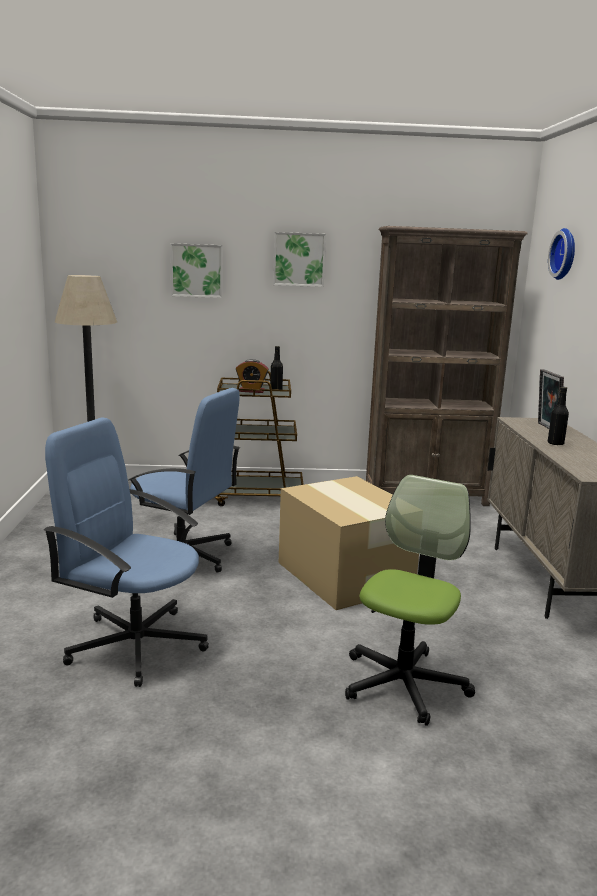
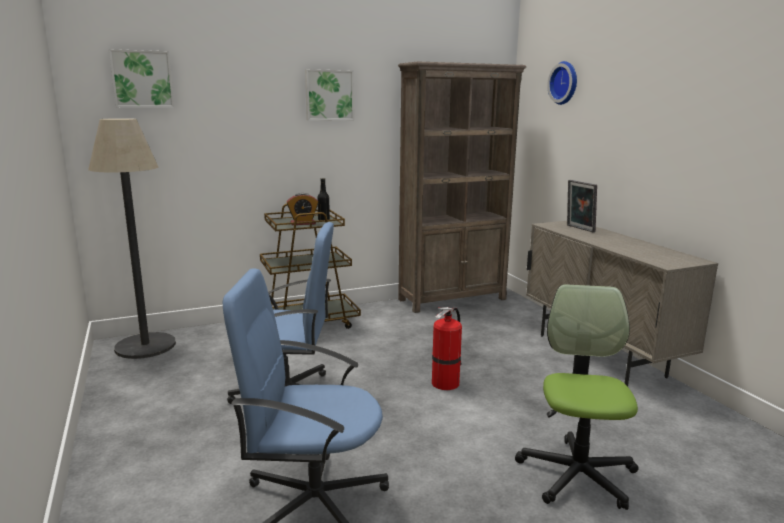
camera: 20 degrees left, 0 degrees up
picture [170,243,223,298] -> picture moved to [109,49,174,108]
cardboard box [279,476,419,610] -> fire extinguisher [432,307,462,390]
black bottle [548,387,569,445] -> none

